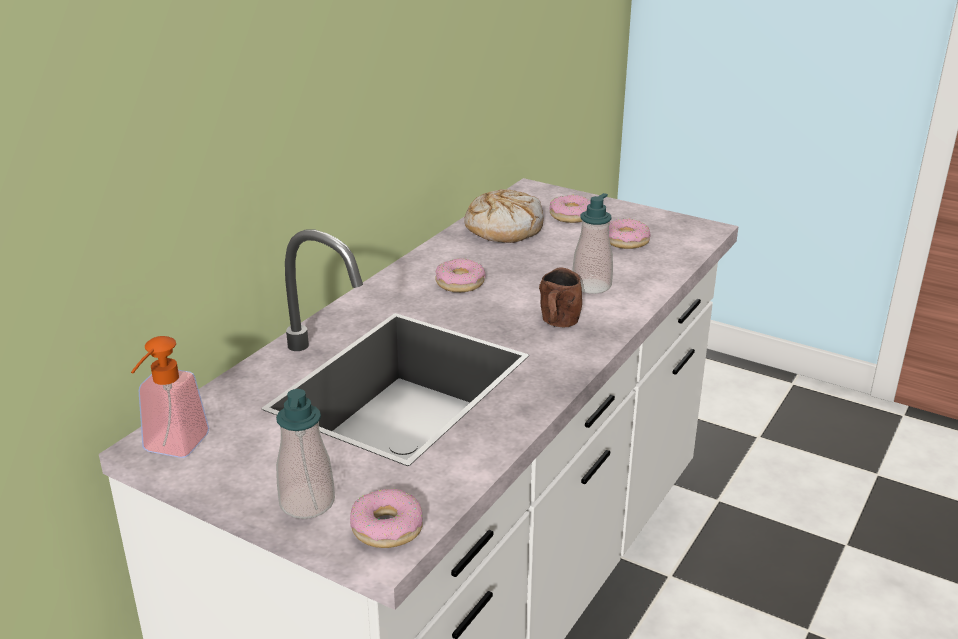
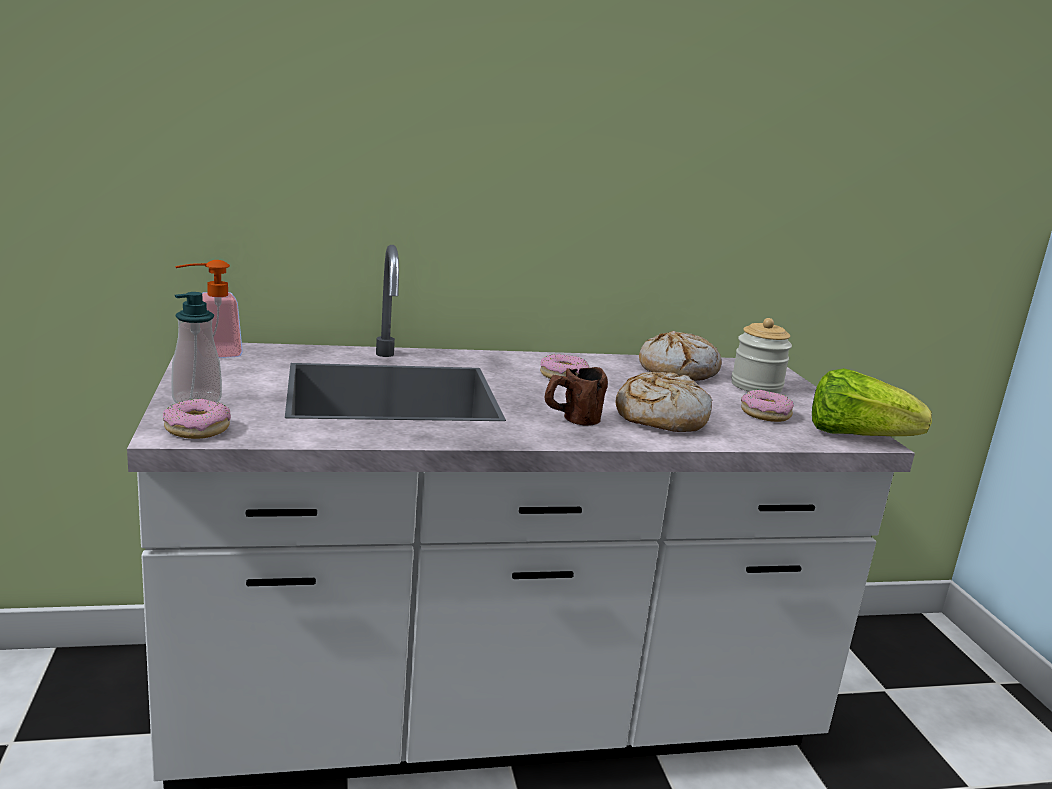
camera: 45 degrees right, 10 degrees down
donut [549,195,591,223] -> jar [731,318,792,393]
soap dispenser [573,193,613,294] -> bread [615,372,712,432]
none -> lettuce [812,368,932,436]

